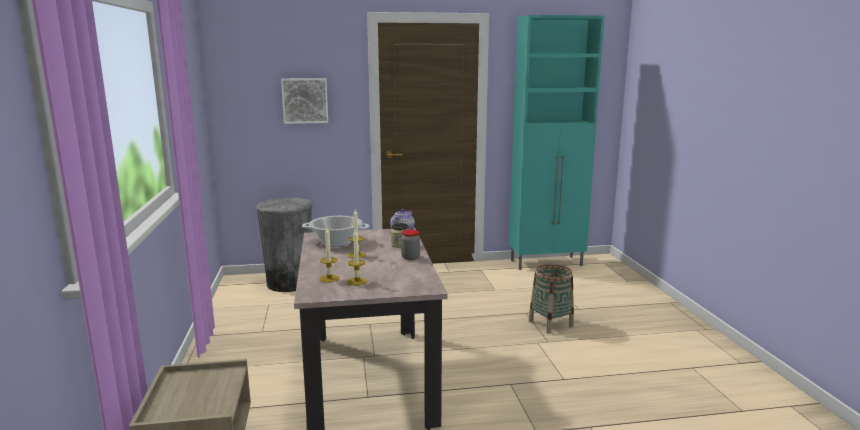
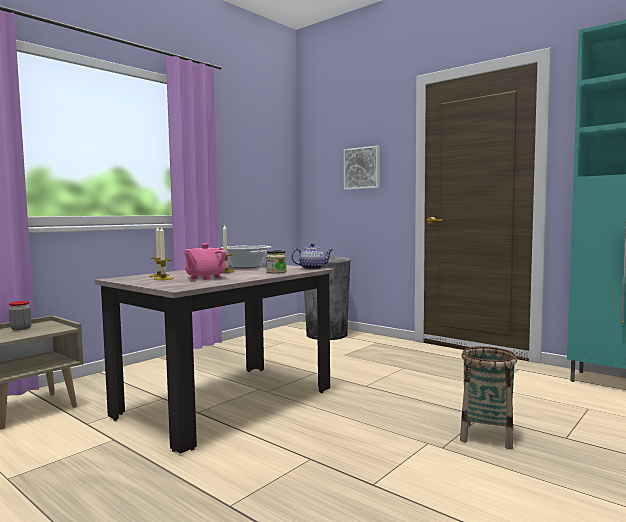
camera: 50 degrees right, 10 degrees down
jar [401,229,420,260] -> jar moved to [9,301,31,330]
none -> pink teapot [185,244,226,280]

